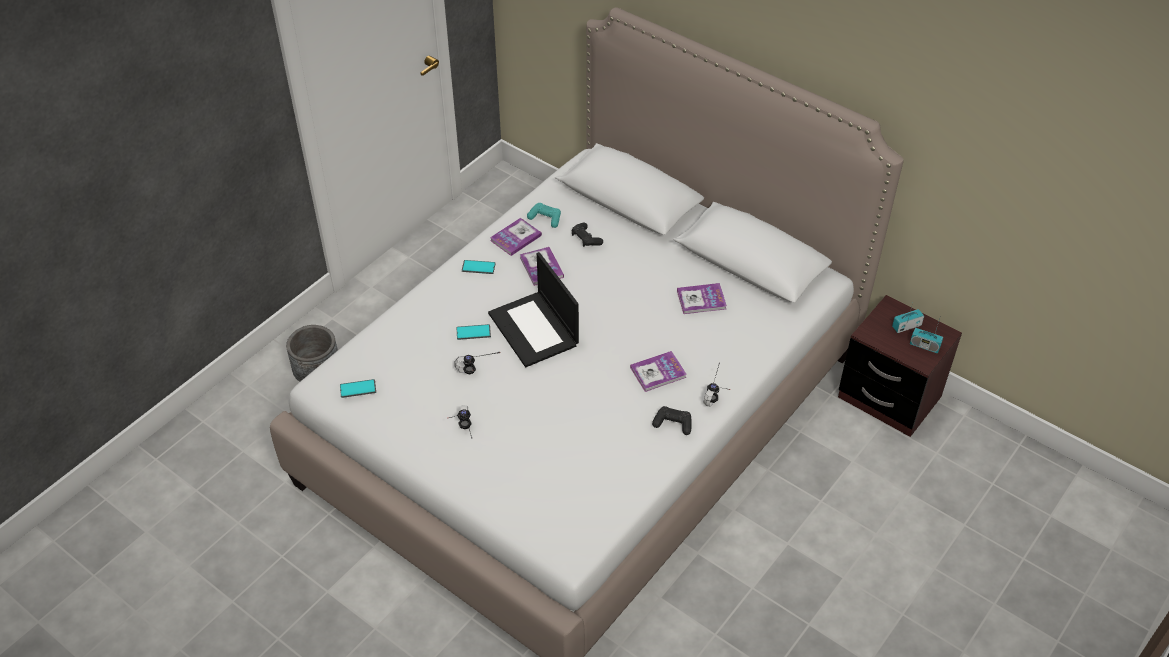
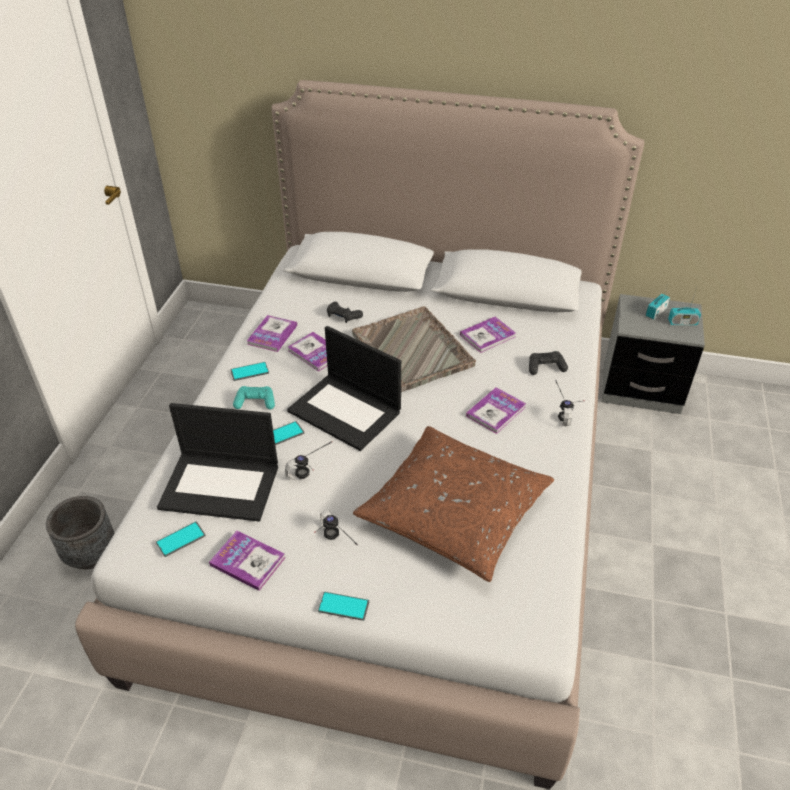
camera: 25 degrees left, 5 degrees down
turquoise game controller [527,203,561,228] -> turquoise game controller moved to [233,386,275,410]
black game controller [652,406,692,435] -> black game controller moved to [529,351,568,375]
brown nightstand [838,295,962,437] -> grey nightstand [602,294,705,414]
none -> laptop [157,403,278,522]
none -> book [209,531,286,591]
none -> phone [318,592,369,621]
none -> grey tray [352,306,476,392]
none -> brown pillow [353,426,554,582]

